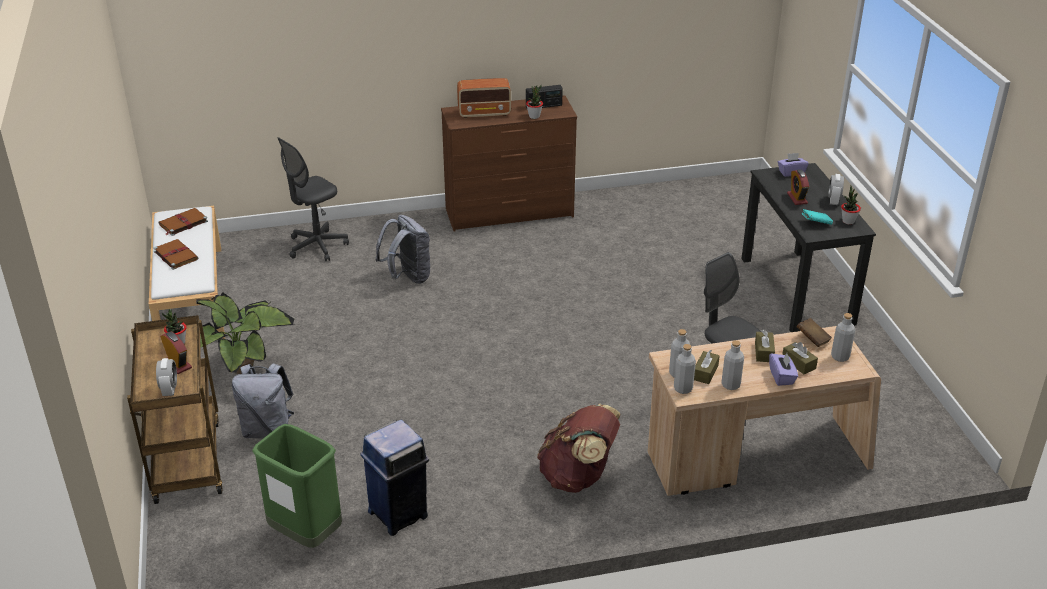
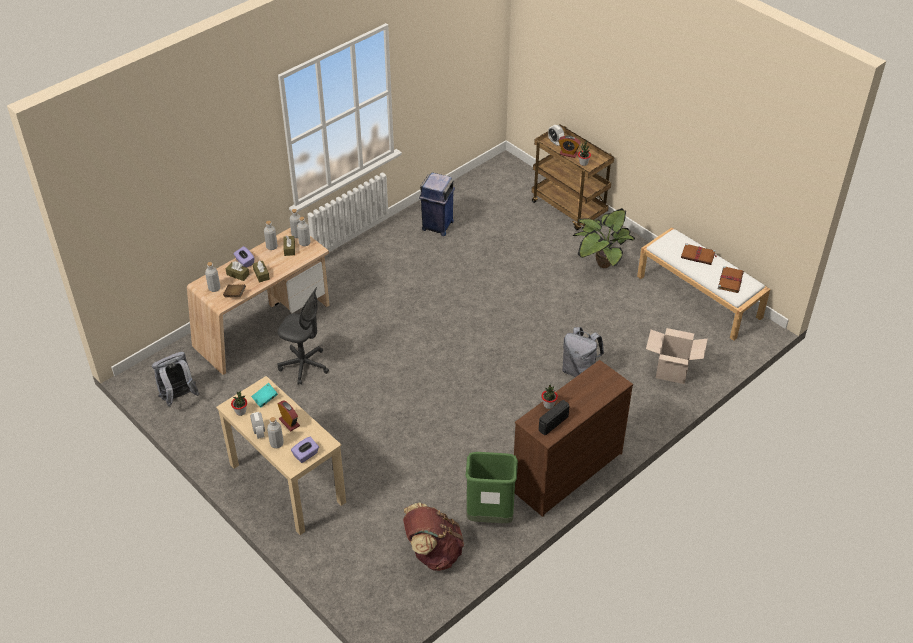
camera: 150 degrees right, 10 degrees up
grey backpack [232,363,294,438] -> grey backpack moved to [152,352,200,407]
green trash can [252,424,342,548] -> green trash can moved to [466,452,518,523]
grey office chair [277,137,349,261] -> cardboard box [646,328,708,384]
radio [457,78,511,118] -> none
brown backpack [537,404,621,493] -> brown backpack moved to [403,503,464,571]
black desk [741,163,876,332] -> beige desk [216,376,346,535]
none -> grey bottle [267,417,284,448]

